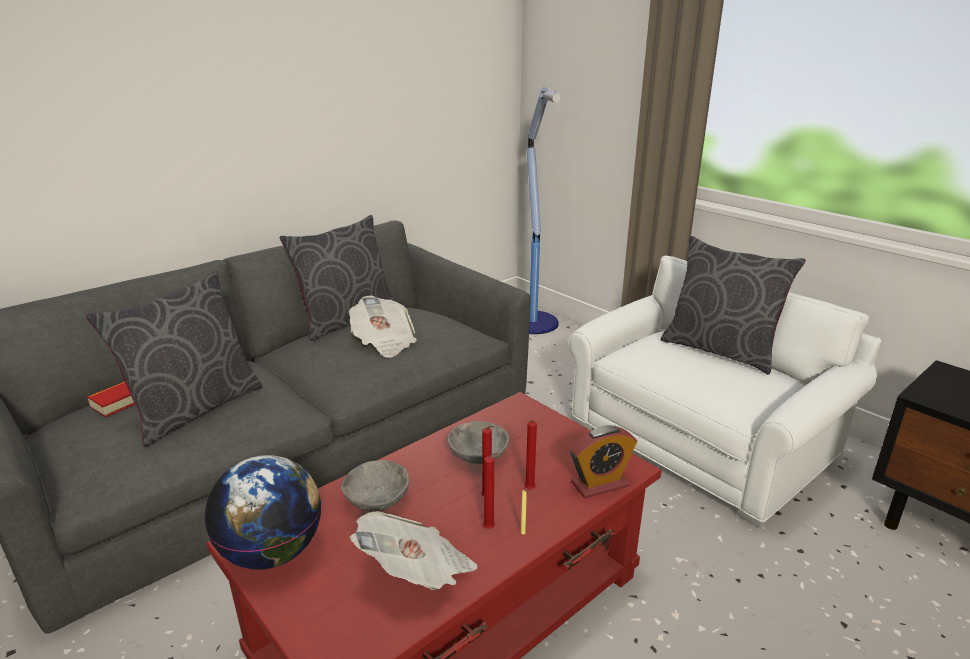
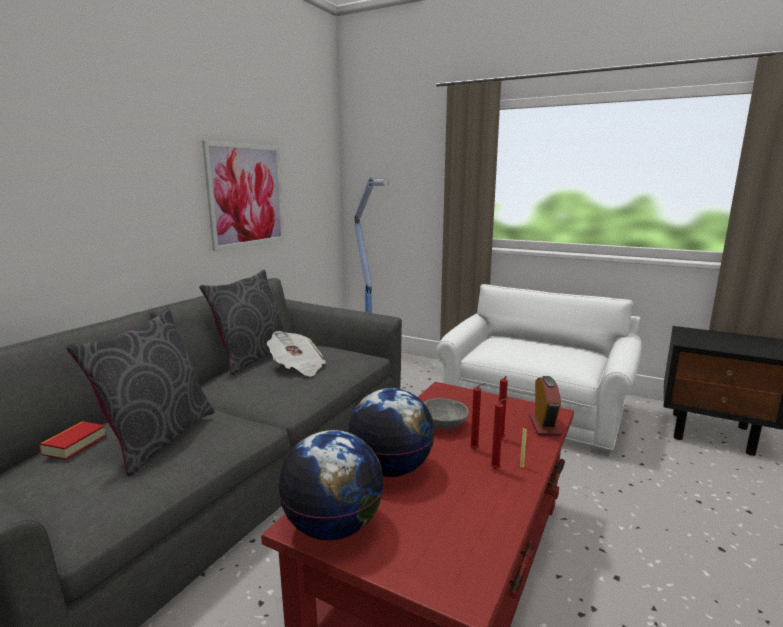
camera: 20 degrees left, 10 degrees down
grey bowl [341,460,409,512] -> globe [348,388,435,477]
newspaper [350,511,478,590] -> none
alarm clock [570,425,637,498] -> alarm clock turned 45 degrees counterclockwise [529,376,561,436]
grey pillow [661,236,806,375] -> none
none -> picture [202,141,284,251]

